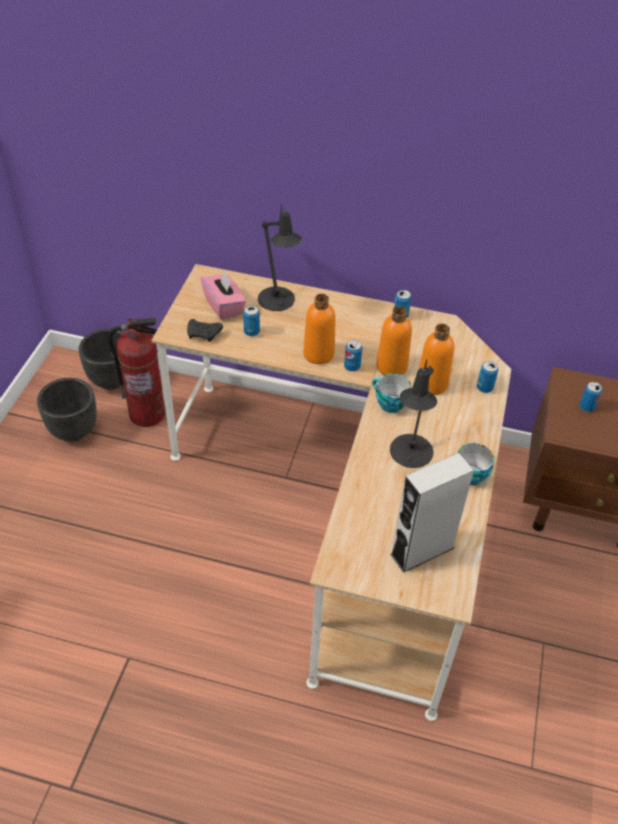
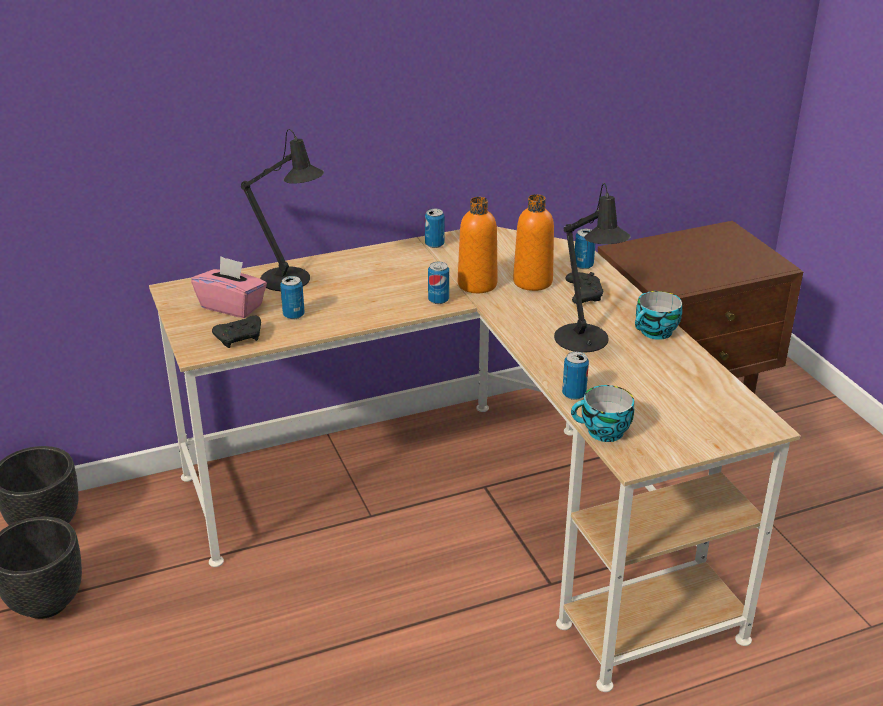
camera: 35 degrees left, 15 degrees down
fire extinguisher [108,317,165,427] -> none
orange bottle [303,294,336,364] -> none
cup [372,373,411,413] -> cup moved to [571,385,634,442]
grey speaker [390,453,474,573] -> none
can [579,382,602,412] -> can moved to [562,352,589,400]
none -> black game controller [565,272,603,304]

